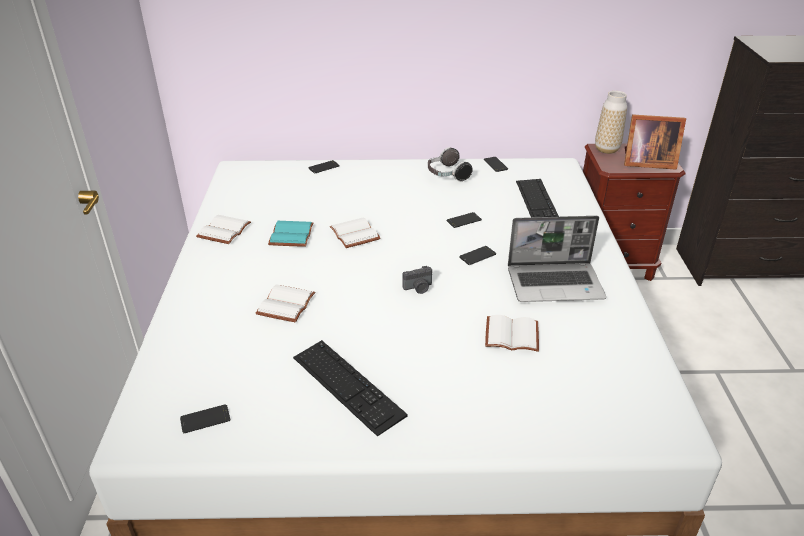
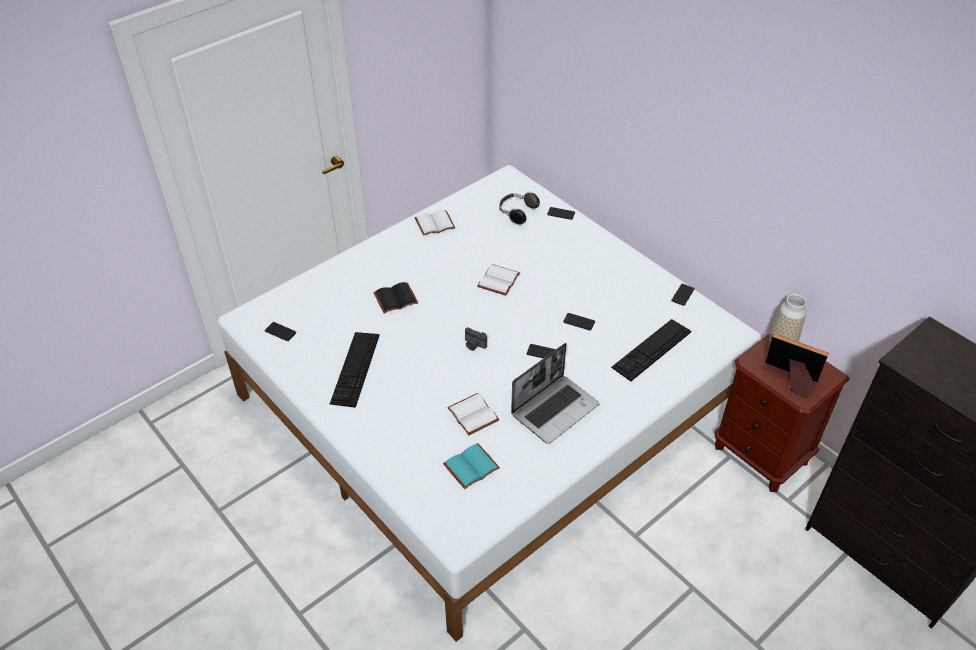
camera: 50 degrees right, 10 degrees up
white book [255,284,315,323] -> black book [373,282,418,313]
turquoise book [268,221,313,247] -> turquoise book moved to [443,443,500,489]
headphones [428,147,472,182] -> headphones moved to [499,192,540,225]
laptop [508,216,606,302] -> laptop turned 90 degrees counterclockwise [511,343,600,444]
picture frame [624,114,686,170] -> picture frame turned 150 degrees clockwise [765,333,829,399]

